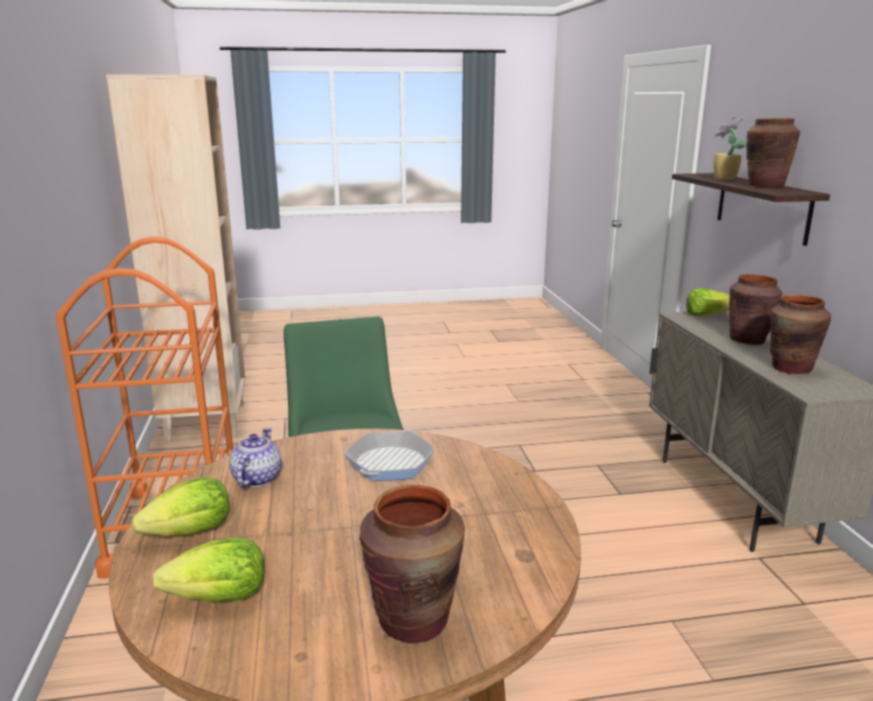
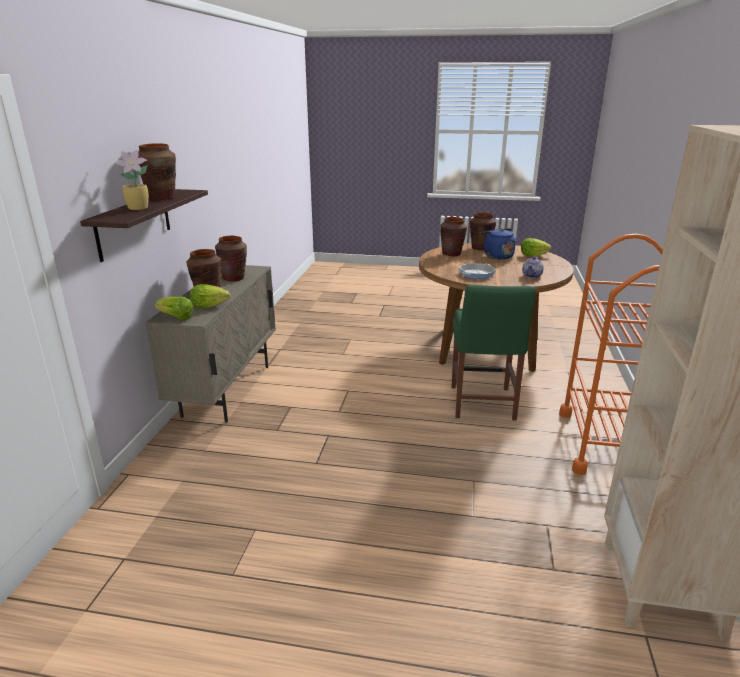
camera: 160 degrees left, 5 degrees up
lettuce [132,477,230,536] -> lettuce moved to [190,284,230,308]
none -> brown vase [440,217,467,256]
none -> blue kettle [480,228,516,260]

